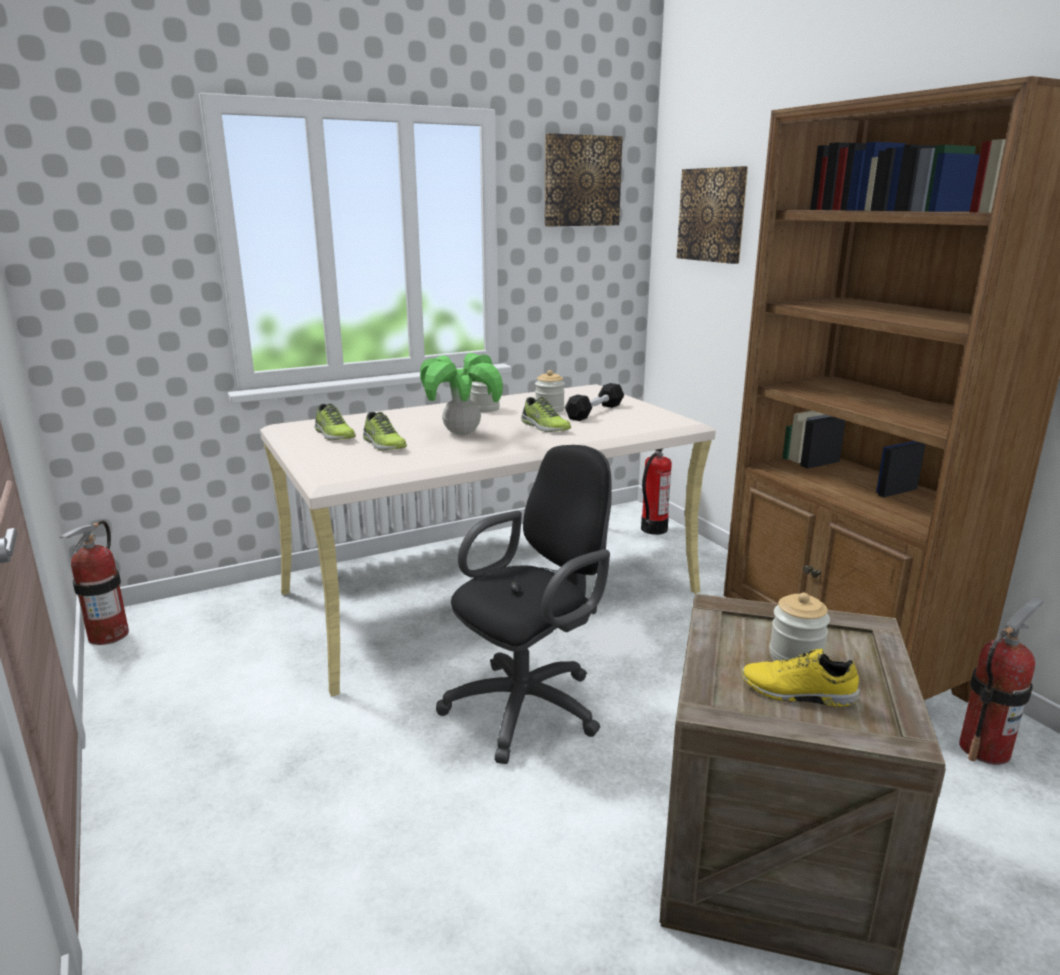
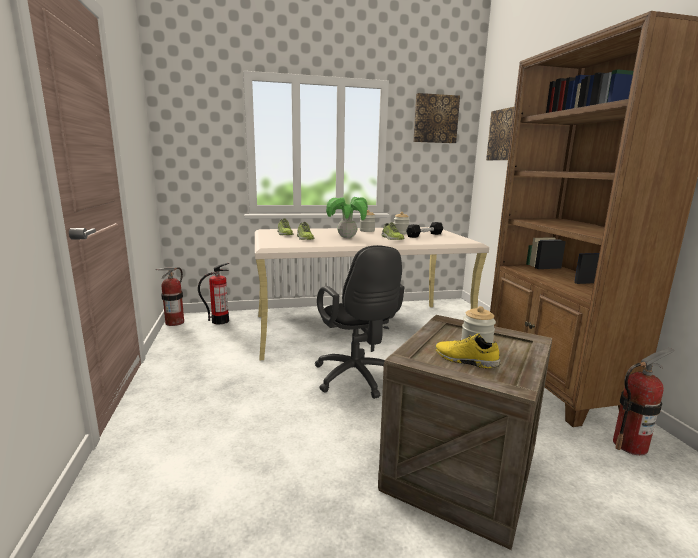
camera: 15 degrees right, 5 degrees down
black office chair [436,445,612,764] -> black office chair turned 90 degrees clockwise [314,245,404,399]
fire extinguisher [641,448,672,535] -> fire extinguisher moved to [198,263,229,324]

